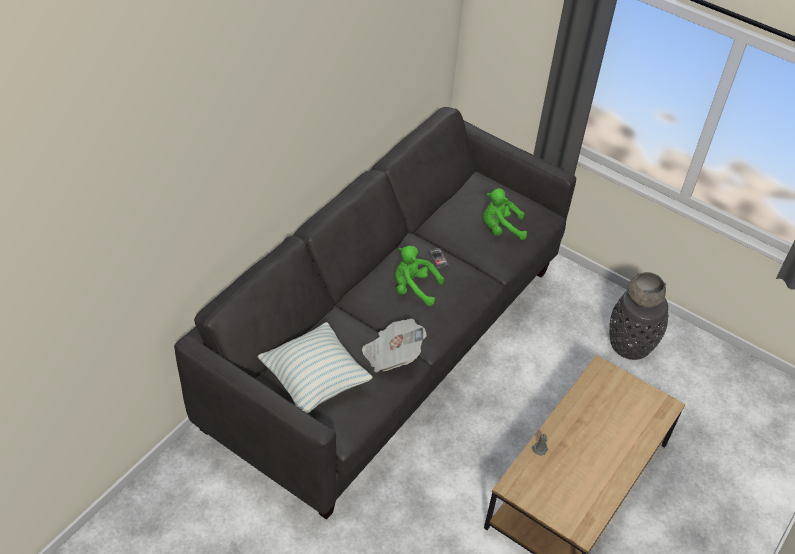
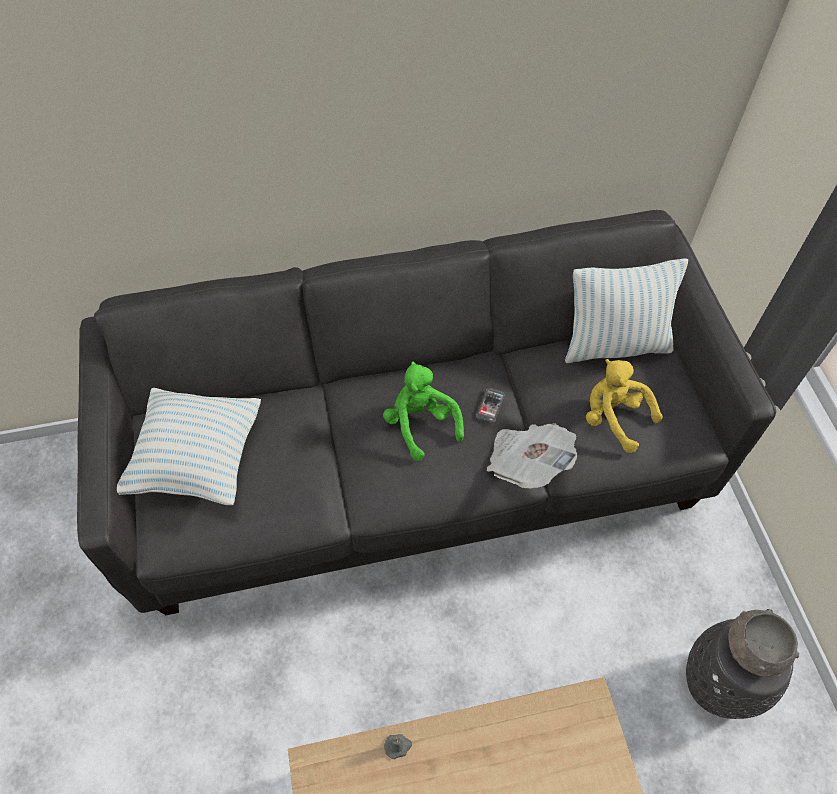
camera: 45 degrees right, 10 degrees up
newspaper [362,319,427,373] -> newspaper moved to [487,423,577,489]
green plush toy [483,188,527,240] -> yellow plush toy [586,359,663,453]
none -> pillow [565,259,688,363]

